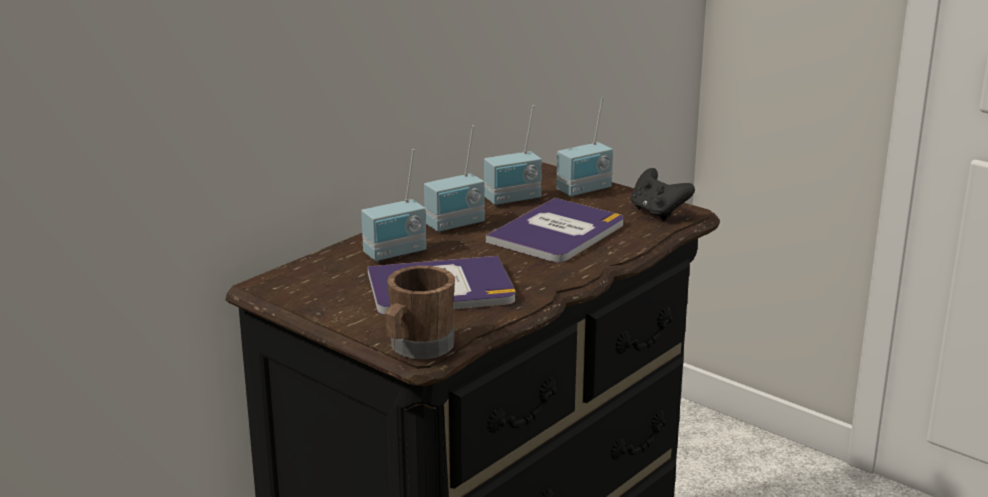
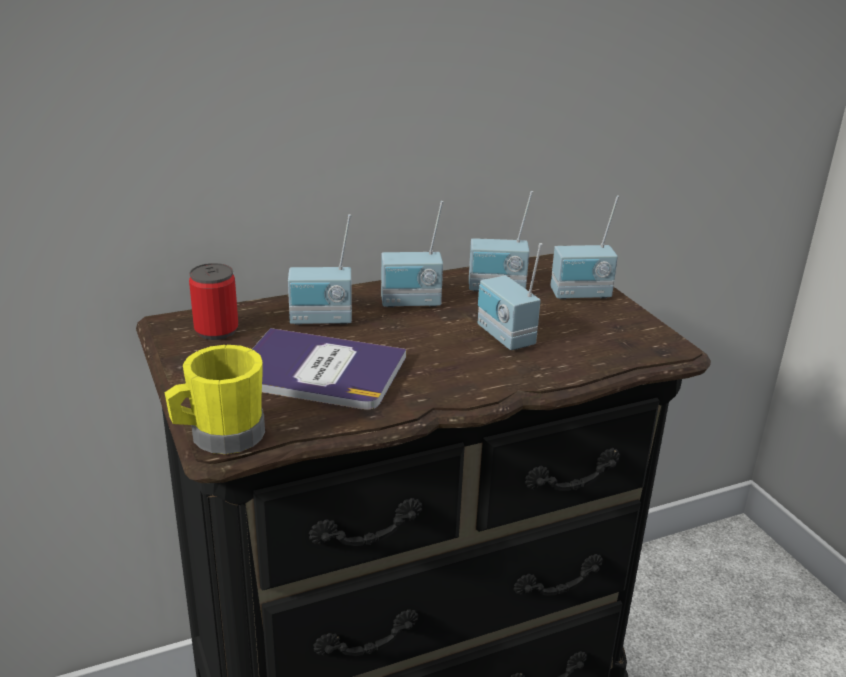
camera: 25 degrees right, 5 degrees up
brown mug [385,266,455,359] -> yellow mug [164,345,265,454]
book [486,198,624,262] -> radio [478,243,542,350]
black game controller [631,168,695,221] -> none
none -> can [189,263,238,340]

